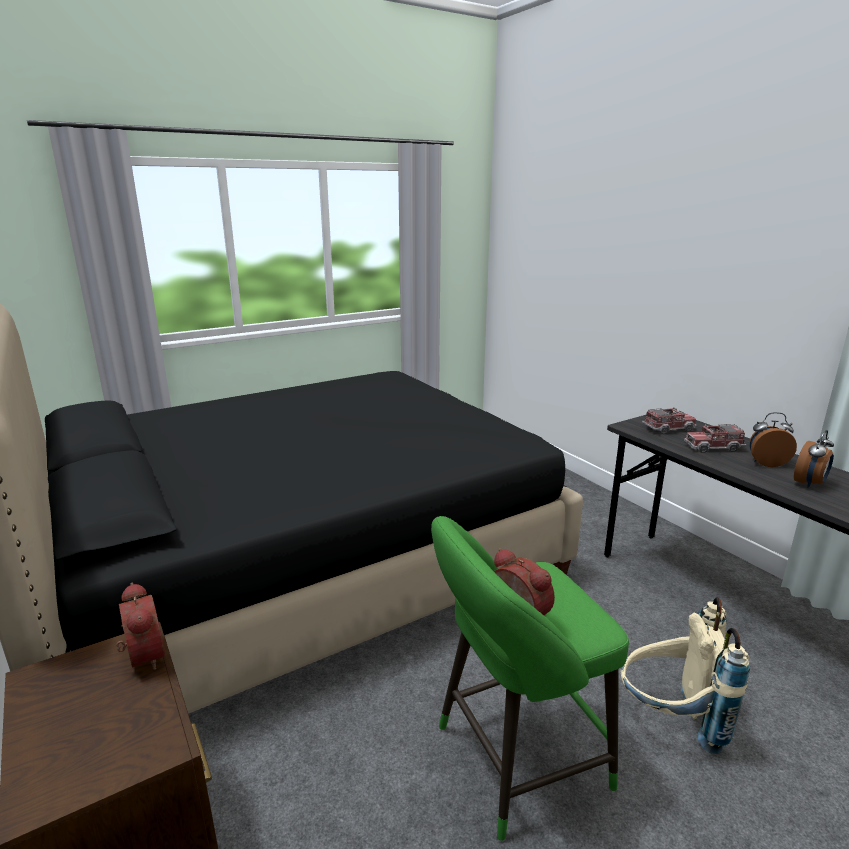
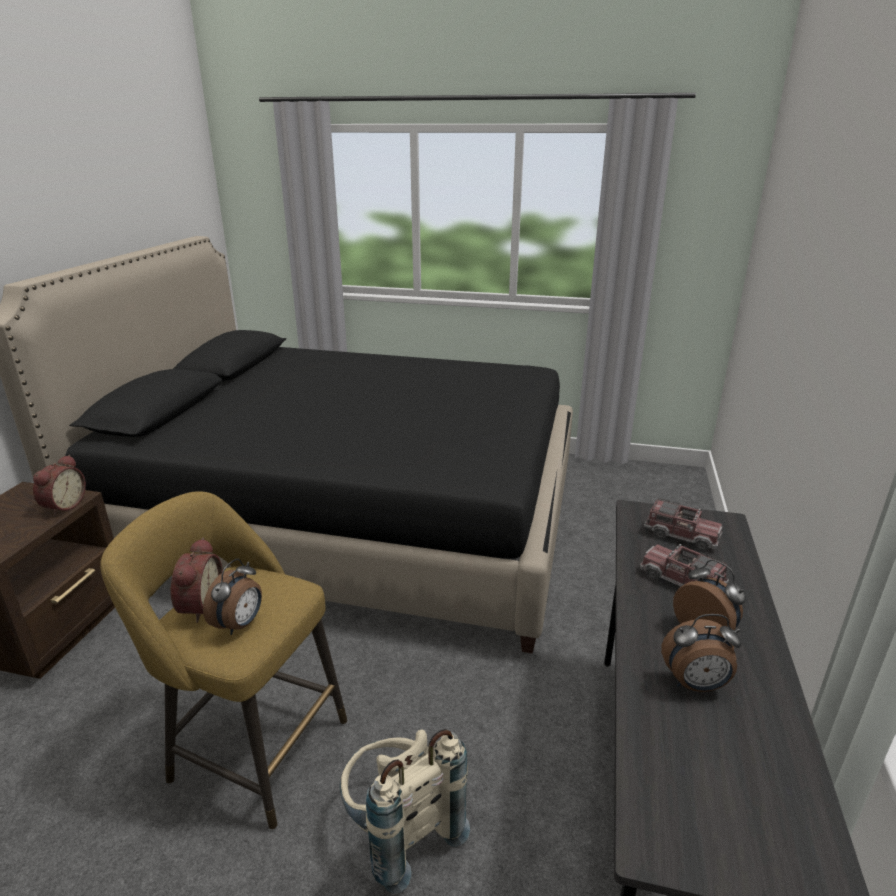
camera: 45 degrees right, 5 degrees up
green stool [431,516,629,841] -> yellow stool [100,491,347,830]
none -> alarm clock [203,559,262,635]

